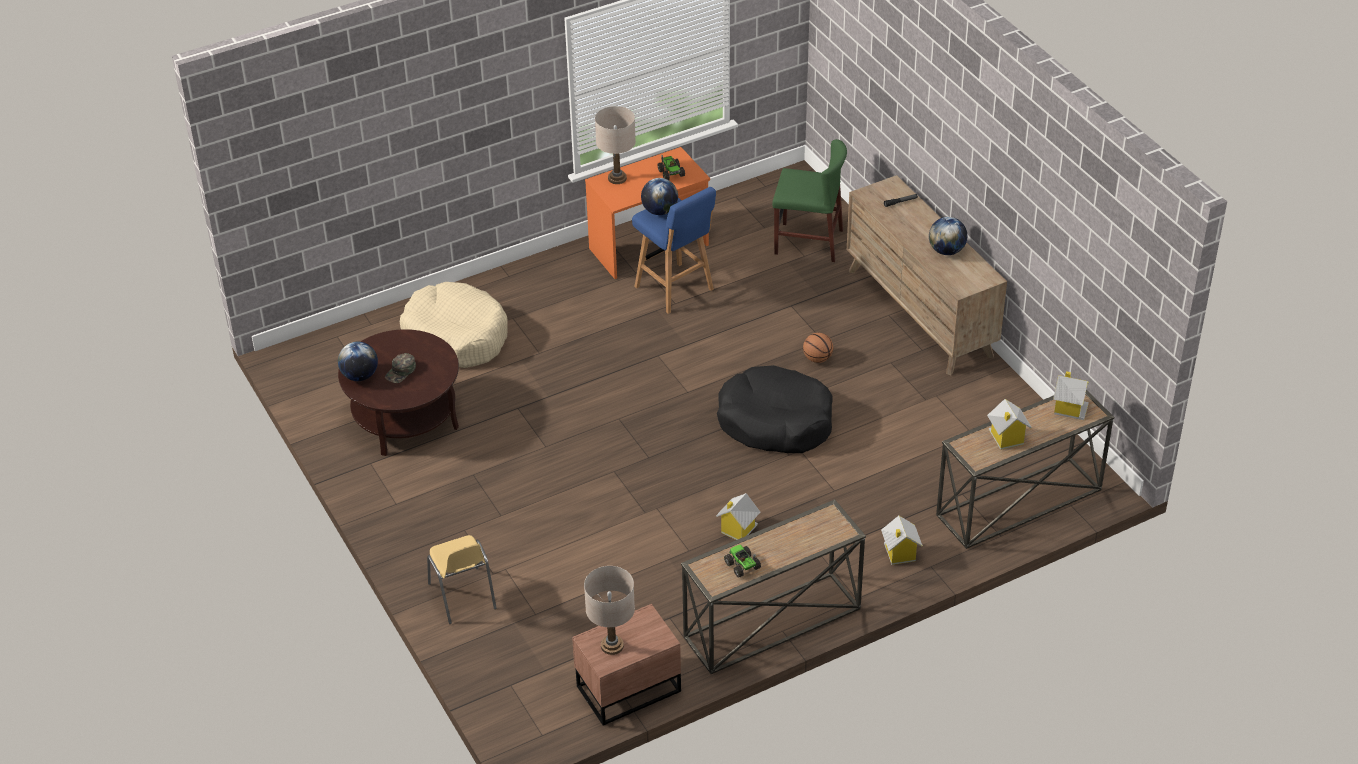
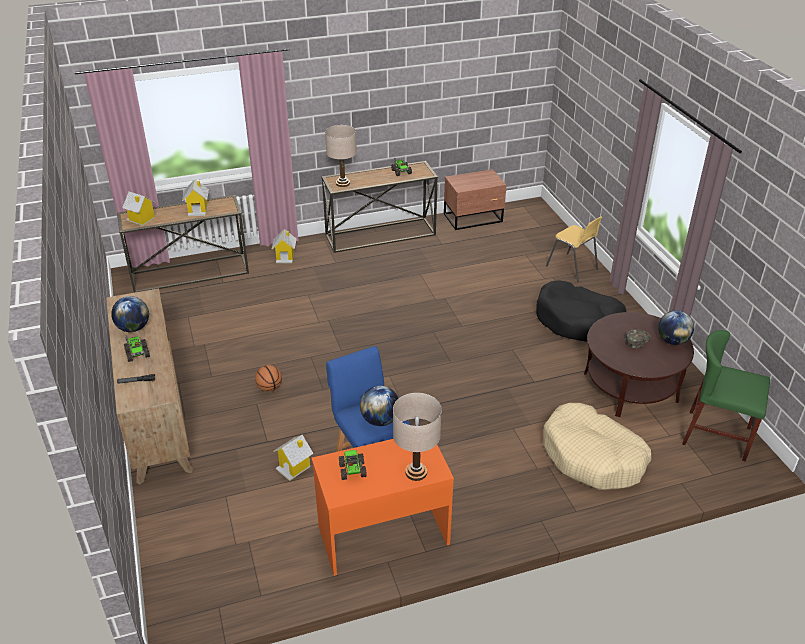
camera: 170 degrees left, 5 degrees down
yellow chair [427,535,497,624] -> yellow chair turned 150 degrees clockwise [546,216,602,282]
beige table lamp [584,566,635,655] -> beige table lamp moved to [325,125,357,187]
toy house [716,493,760,540] -> toy house moved to [274,435,313,481]
black dog bed [717,365,833,453] -> black dog bed moved to [536,280,626,342]
green chair [772,139,847,262] -> green chair moved to [682,330,770,462]
none -> toy truck [124,335,150,362]

